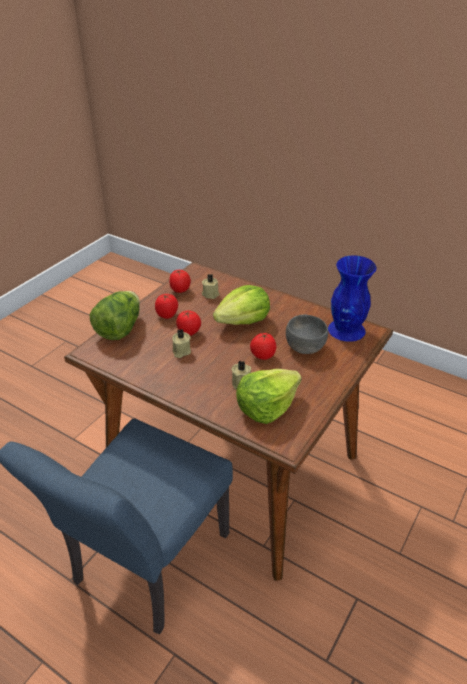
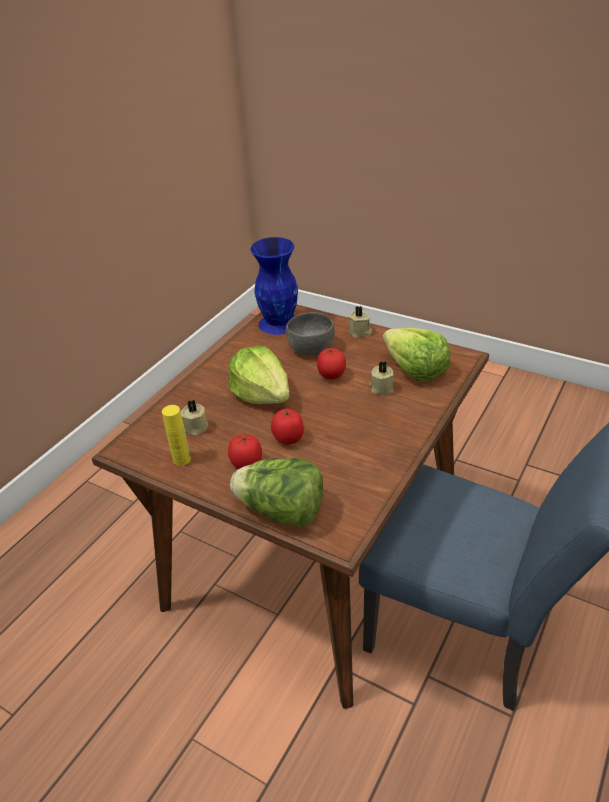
camera: 90 degrees left, 0 degrees up
tomato [169,270,191,293] -> yellow bottle [162,405,191,466]
beige candle [172,329,191,358] -> beige candle moved to [348,306,372,338]

